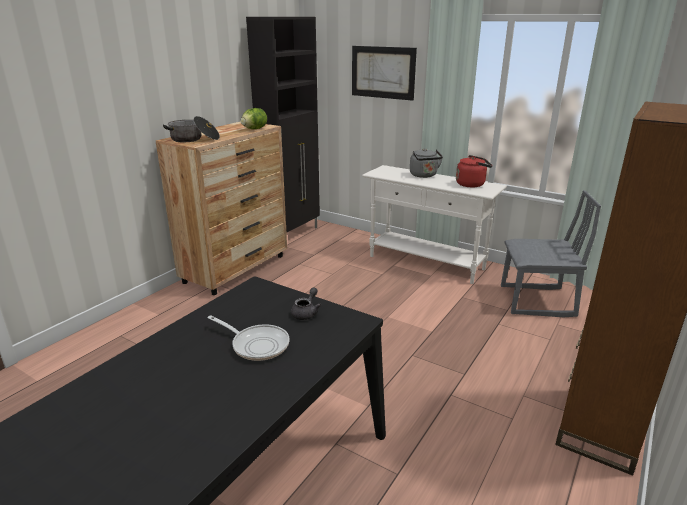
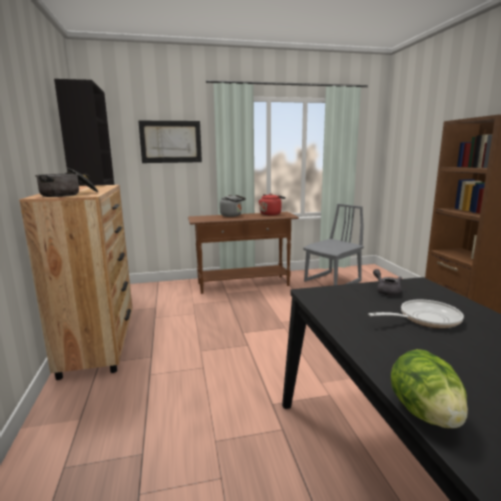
camera: 45 degrees left, 10 degrees down
lettuce [241,108,267,129] -> lettuce moved to [391,349,468,429]
white console table [362,165,507,284] -> brown console table [188,212,299,294]

